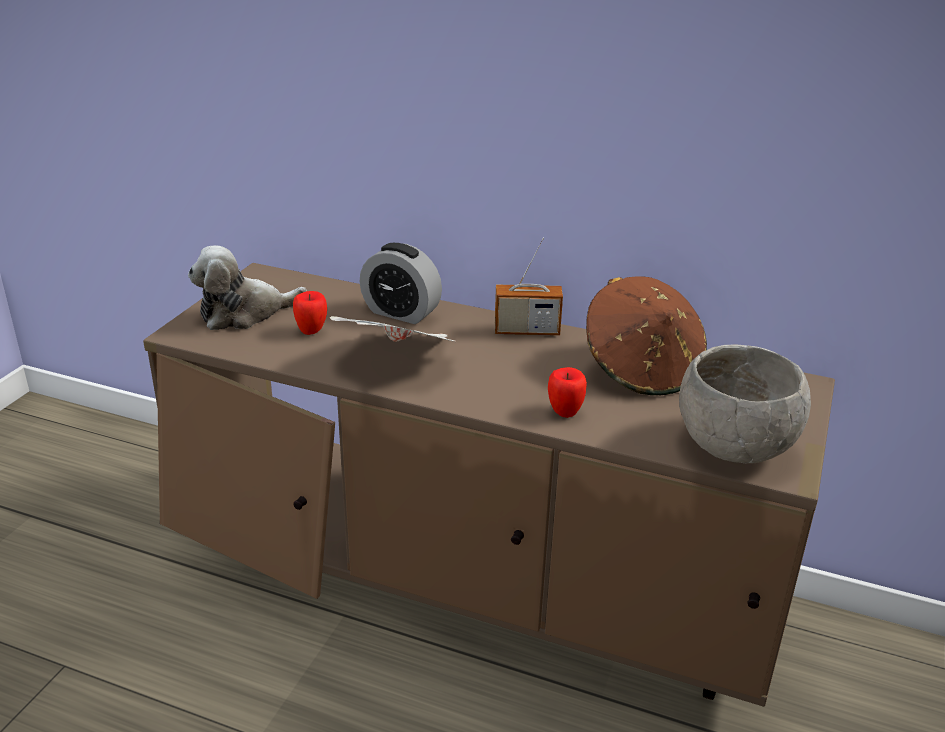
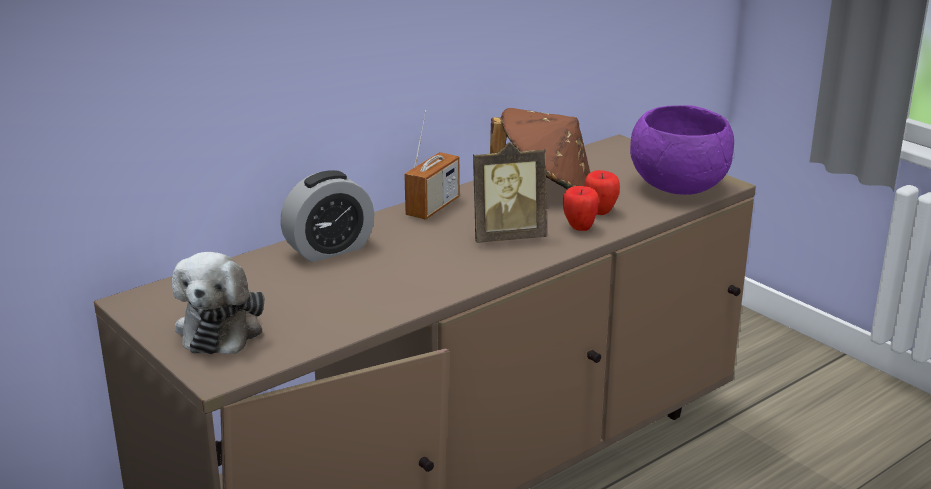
camera: 60 degrees left, 5 degrees down
apple [293,291,327,335] -> apple moved to [585,170,620,215]
newspaper [330,316,457,343] -> none
grey bowl [679,344,811,464] -> purple bowl [630,105,734,195]
none -> picture frame [473,142,547,243]

